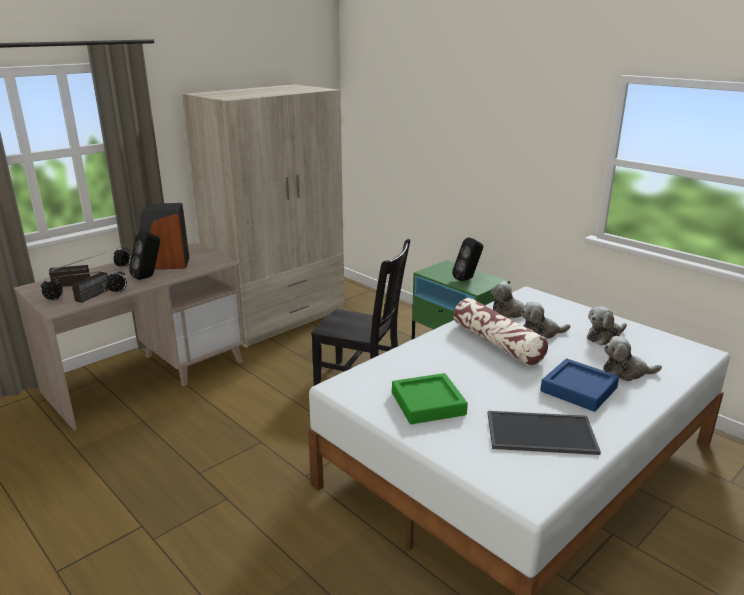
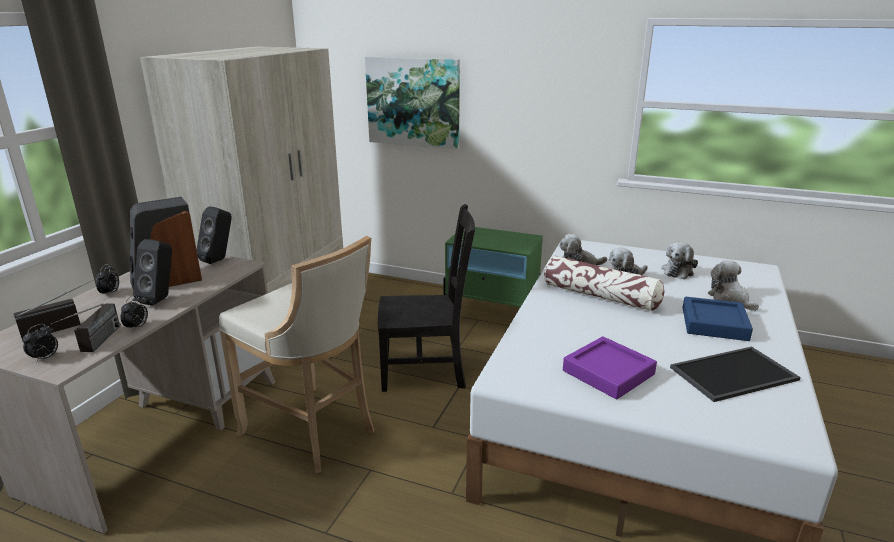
camera: 25 degrees left, 0 degrees up
green tray [392,373,468,424] -> purple tray [563,336,657,399]
black speaker [452,237,483,281] -> black speaker moved to [197,207,232,264]
plush toy [603,336,662,381] -> plush toy turned 90 degrees clockwise [708,260,759,311]
none -> beige stool [219,236,374,473]
none -> picture [365,56,460,149]

